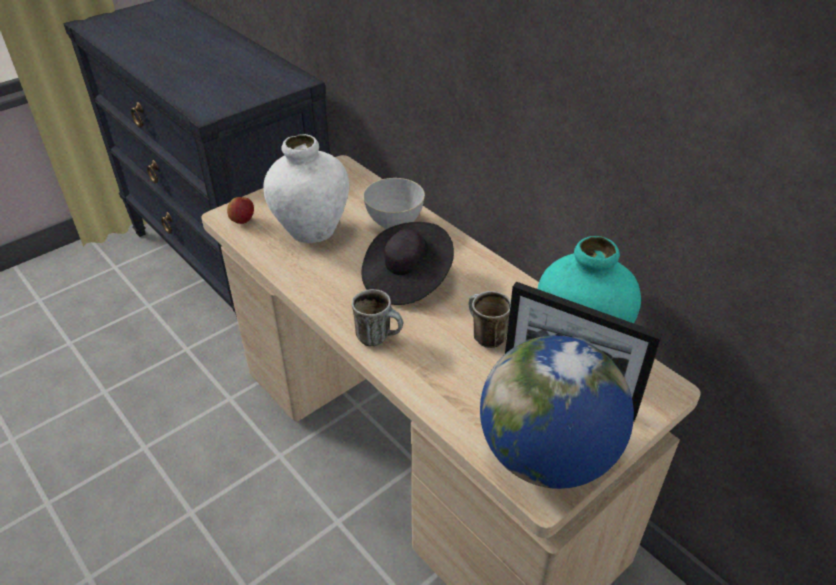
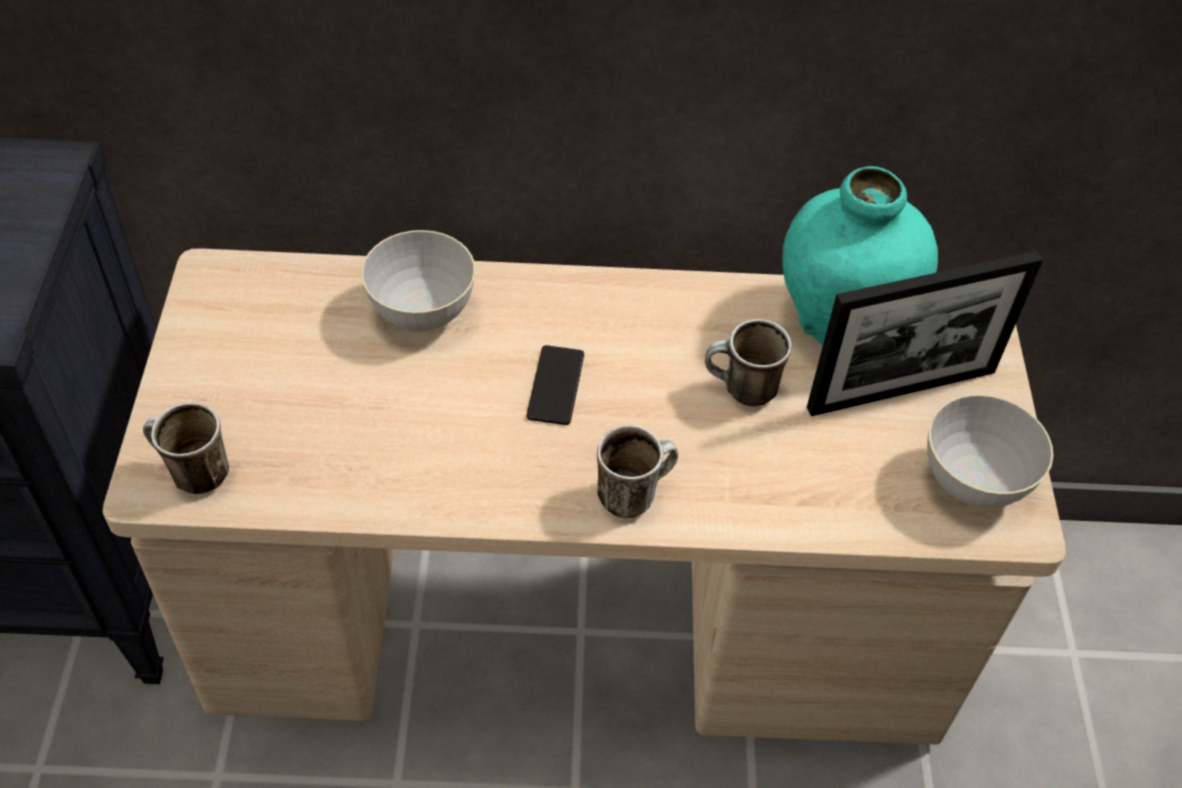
camera: 50 degrees left, 10 degrees up
apple [227,197,254,224] -> mug [143,402,229,494]
white vase [263,134,349,243] -> none
black hat [361,222,454,305] -> phone [526,345,584,425]
globe [480,336,634,489] -> grey bowl [927,394,1054,508]

